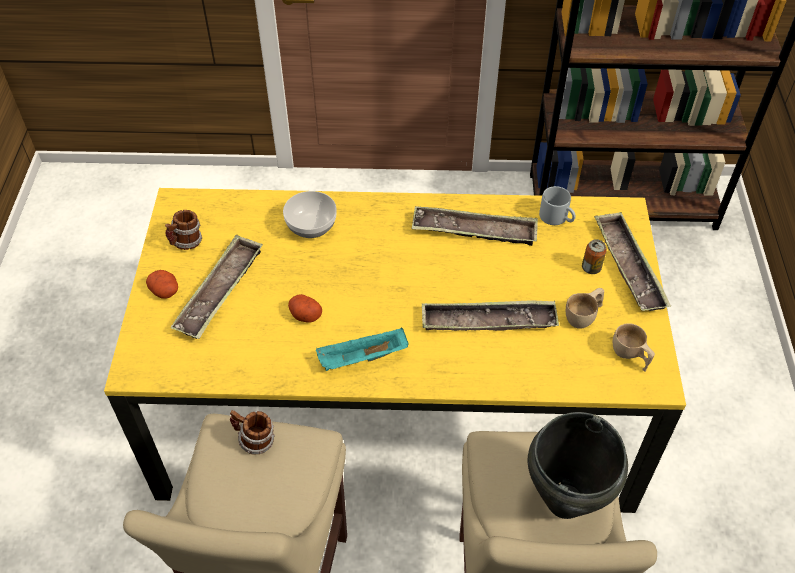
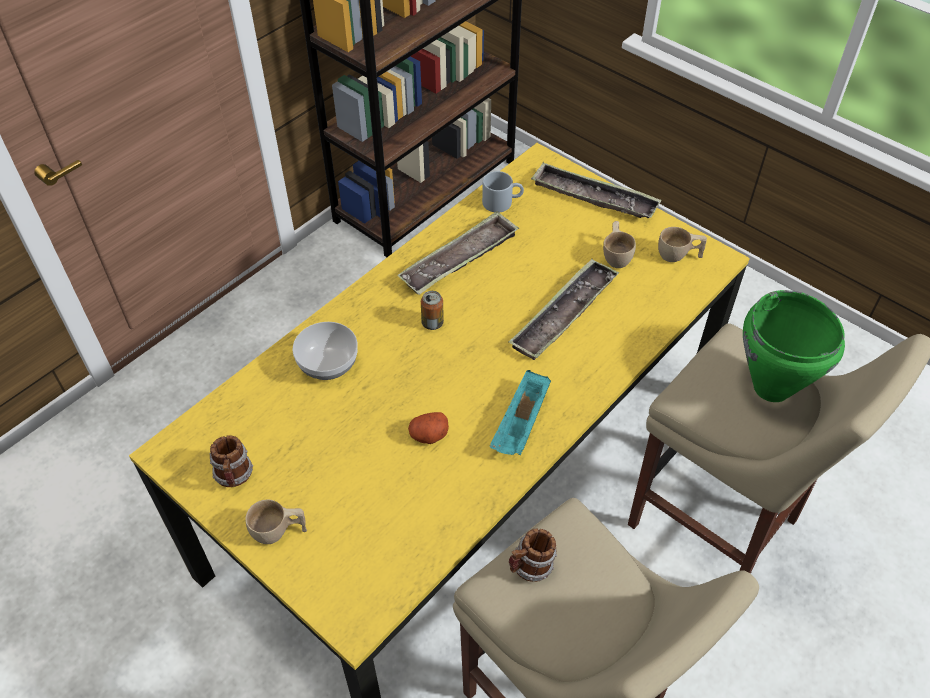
camera: 50 degrees left, 0 degrees up
potato [146,270,178,299] -> beige cup [245,500,307,544]
tray [170,235,263,339] -> none
black cooking pot [528,412,628,519] -> green cooking pot [743,290,845,402]
can [582,239,607,274] -> can moved to [421,291,444,330]

